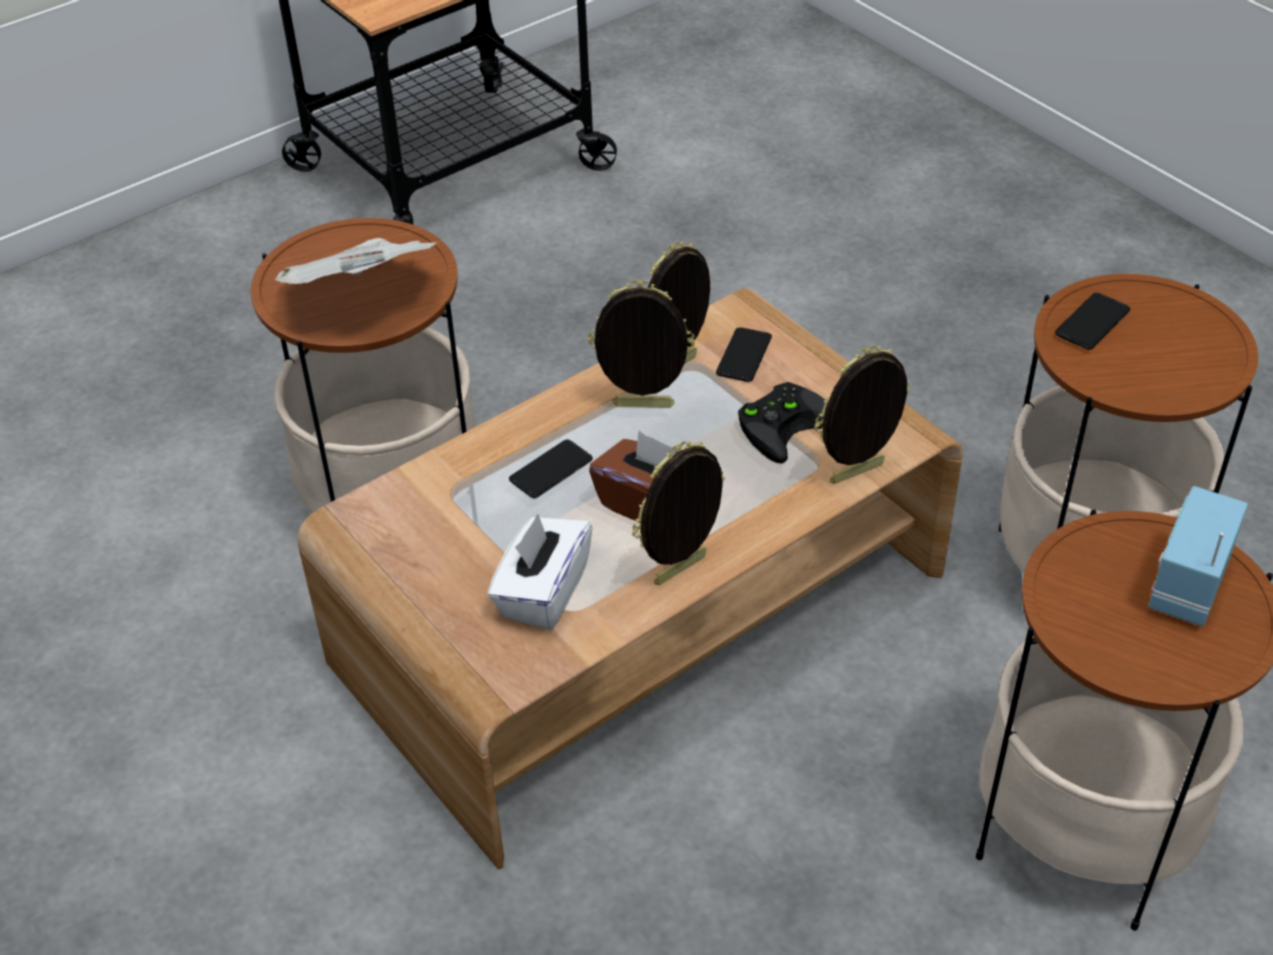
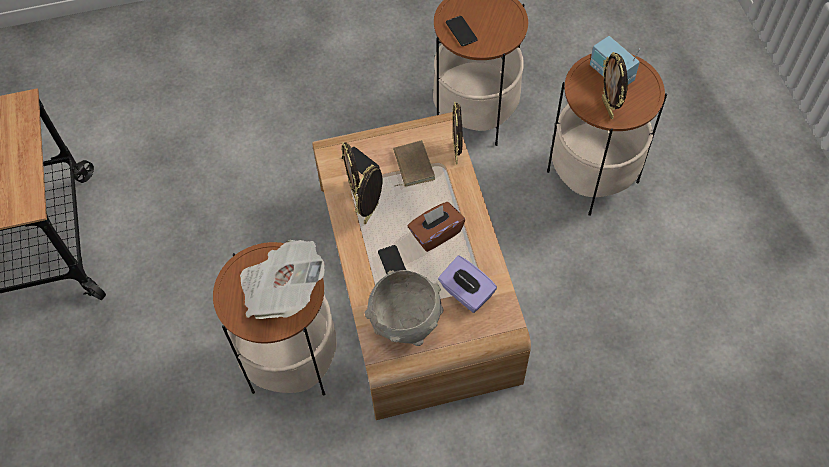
camera: 65 degrees left, 15 degrees up
white tissue box [487,514,592,630] -> purple tissue box [438,256,497,313]
picture frame [632,441,725,585] -> picture frame moved to [602,52,628,119]
black game controller [738,382,825,463] -> brown book [393,140,435,187]
none -> grey bowl [365,270,444,346]

